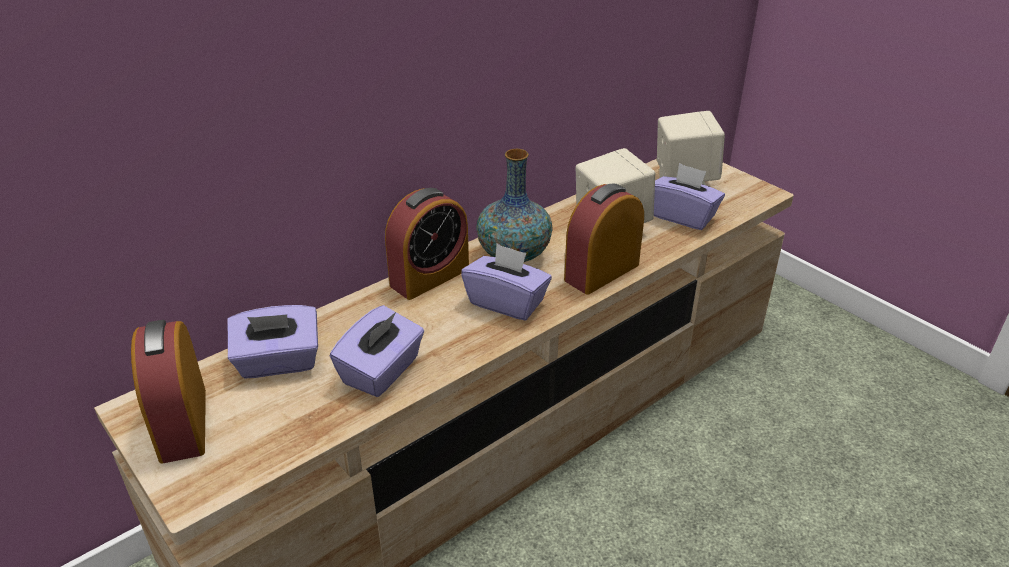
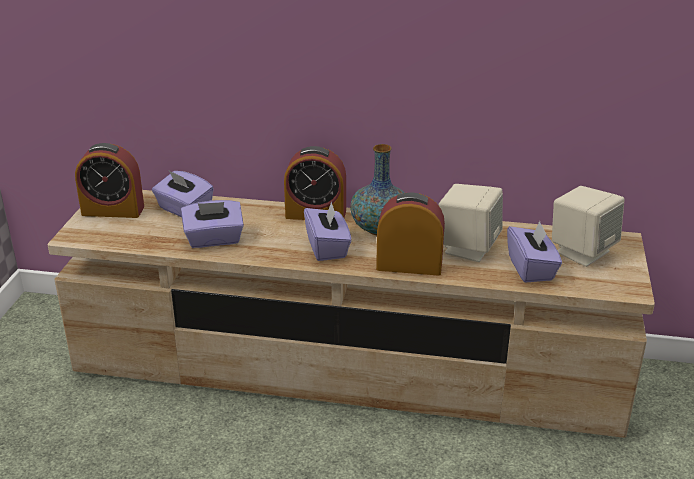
camera: 50 degrees right, 5 degrees down
alarm clock [131,320,206,463] -> alarm clock turned 120 degrees counterclockwise [75,143,144,218]

